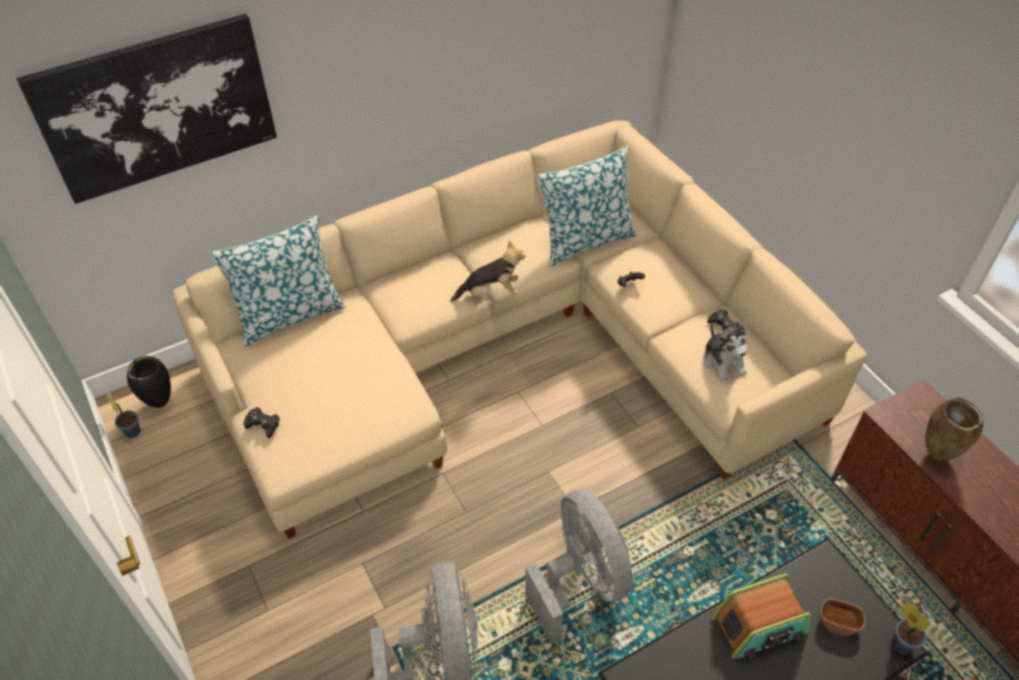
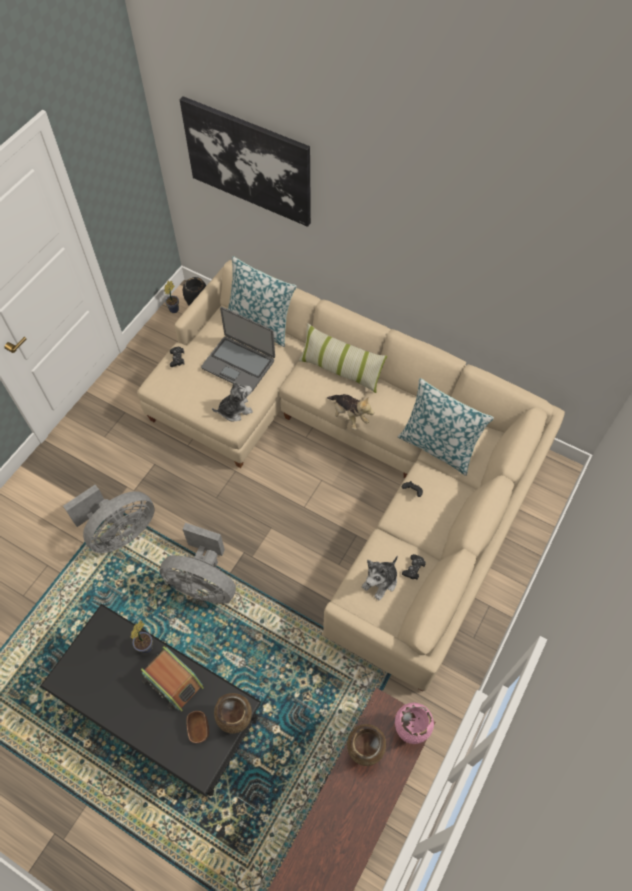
camera: 60 degrees right, 10 degrees up
grey fan [525,489,633,643] -> grey fan turned 75 degrees clockwise [159,523,236,604]
potted plant [891,603,930,655] -> potted plant moved to [130,620,153,653]
none -> laptop [201,307,275,392]
none -> plush toy [212,382,253,421]
none -> brown vase [214,693,252,734]
none -> pillow [299,323,387,393]
none -> pink vase [395,703,434,744]

